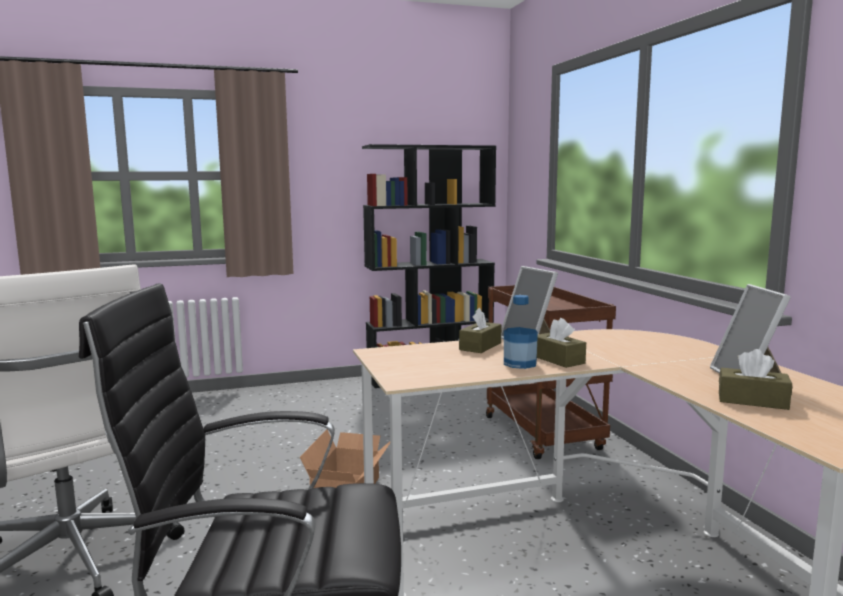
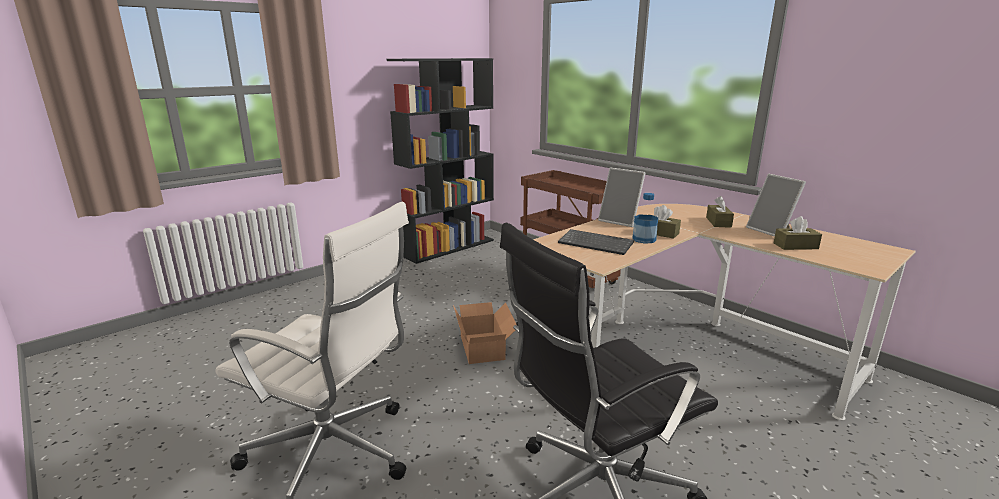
camera: 25 degrees left, 10 degrees up
brown tissue box [459,308,501,353] -> brown tissue box moved to [706,196,734,228]
none -> keyboard [558,229,634,255]

